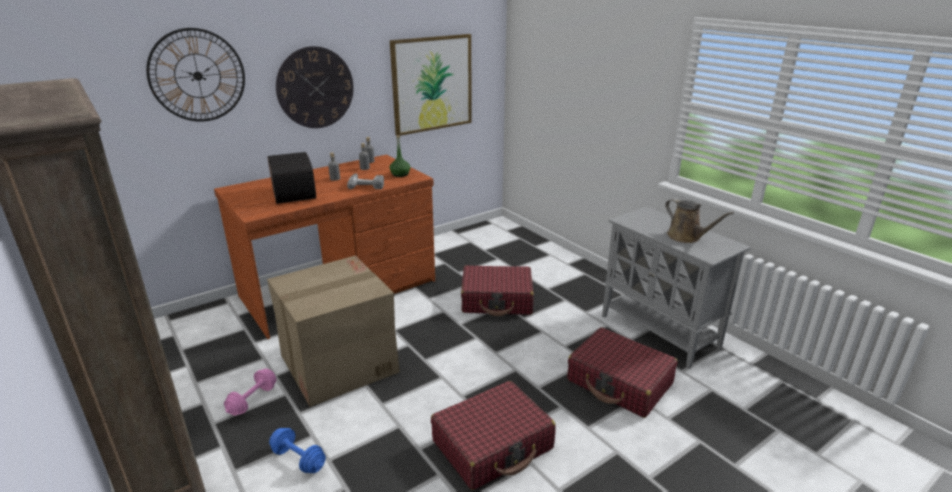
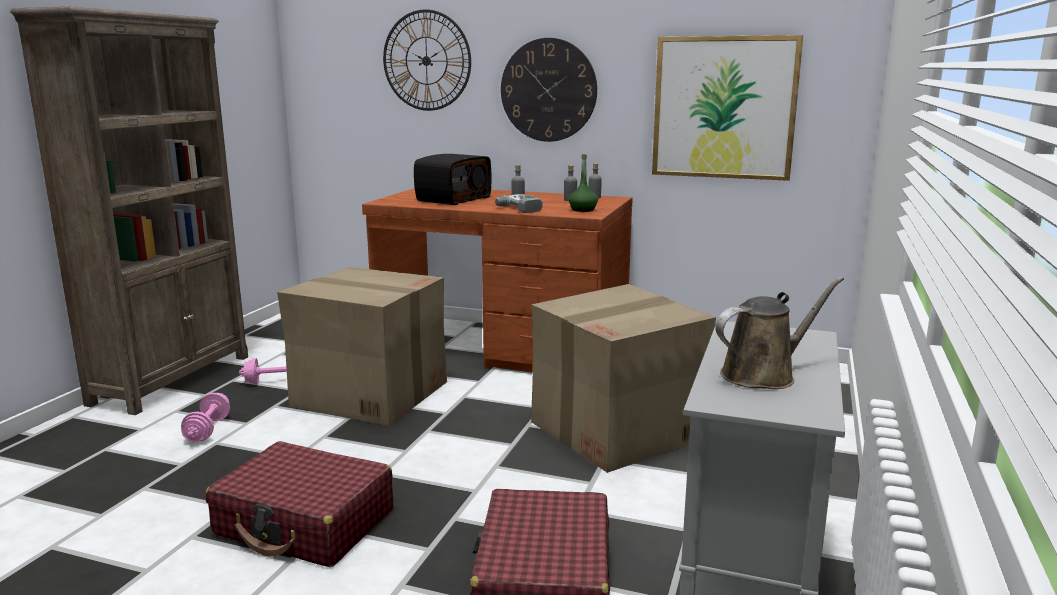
camera: 55 degrees right, 10 degrees down
blue dumbbell [269,428,326,473] -> pink dumbbell [181,393,230,442]
red suitcase [461,265,534,316] -> cardboard box [531,284,716,473]
brown watering can [665,198,734,243] -> brown watering can turned 135 degrees counterclockwise [715,277,844,389]

